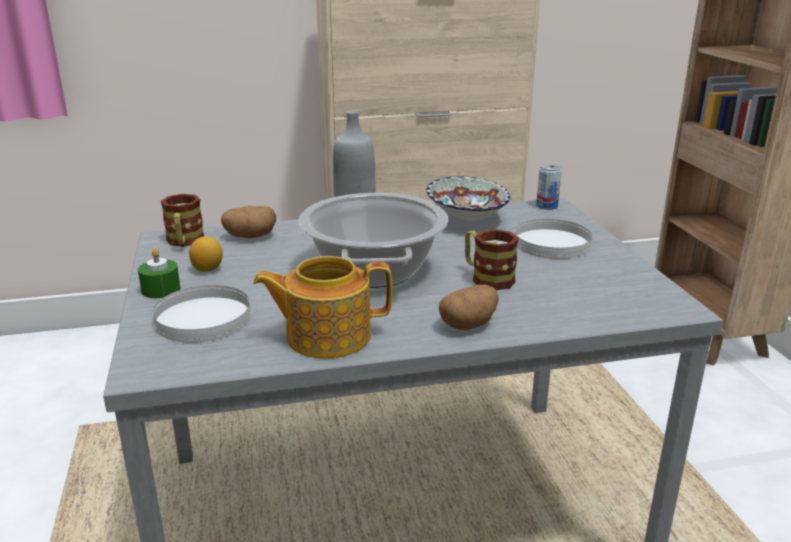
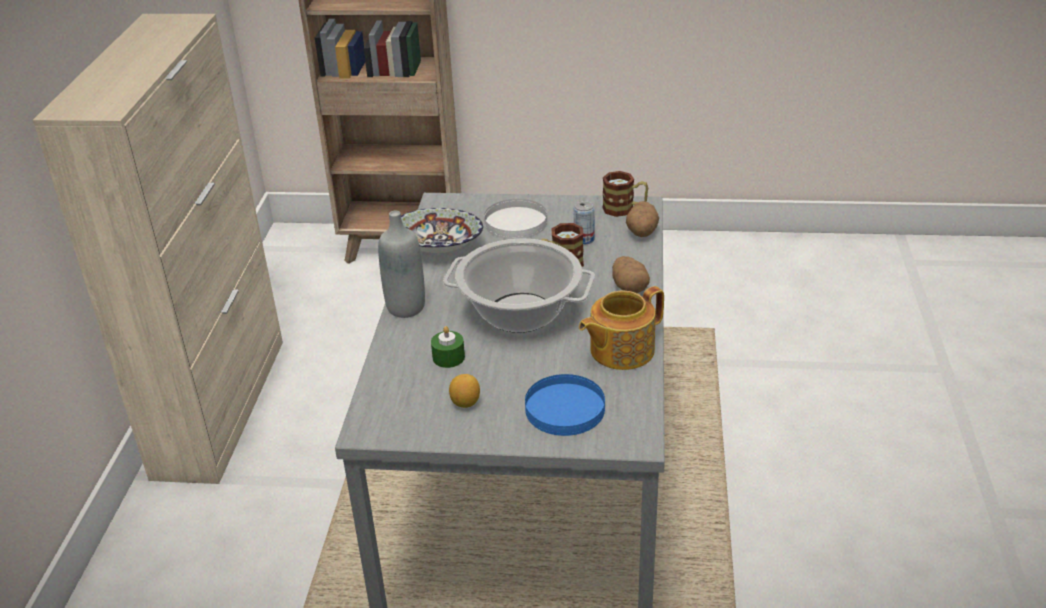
camera: 70 degrees left, 10 degrees up
green candle [138,248,180,298] -> green candle moved to [431,326,465,368]
white plate [153,285,251,343] -> blue plate [525,374,605,436]
mug [161,194,204,247] -> mug moved to [602,171,648,217]
potato [221,206,276,238] -> potato moved to [626,201,659,237]
teapot [253,256,392,358] -> teapot turned 45 degrees clockwise [579,286,664,370]
can [536,164,562,210] -> can moved to [574,201,595,245]

